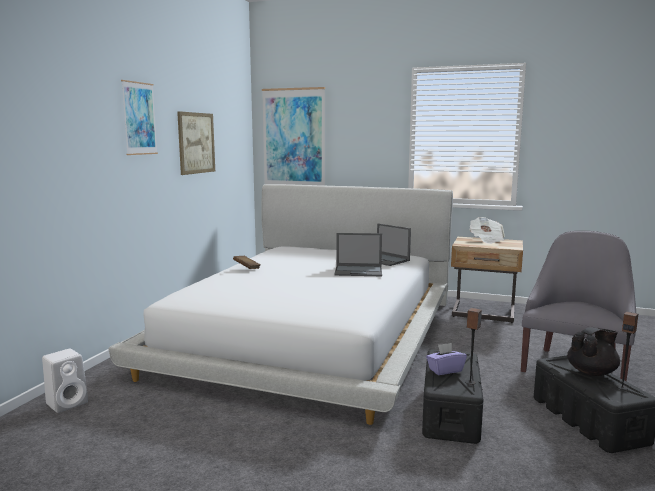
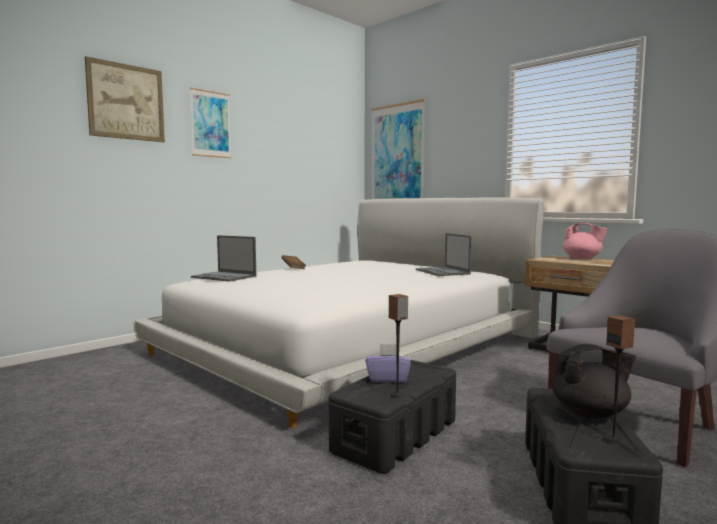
camera: 25 degrees right, 5 degrees down
white speaker [42,349,88,413] -> none
picture [177,111,215,175] -> picture moved to [85,56,165,142]
laptop [334,233,382,276] -> laptop moved to [191,235,257,282]
newspaper [470,217,505,244] -> pink teapot [563,223,608,259]

